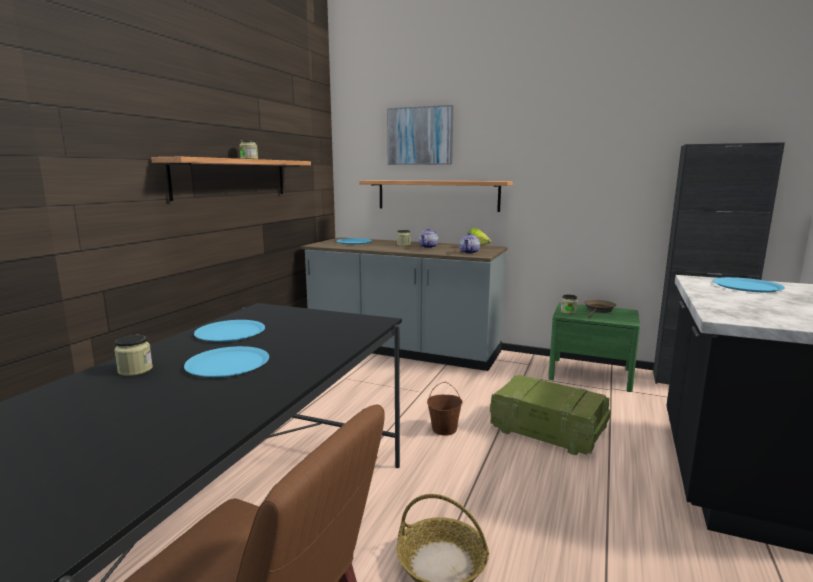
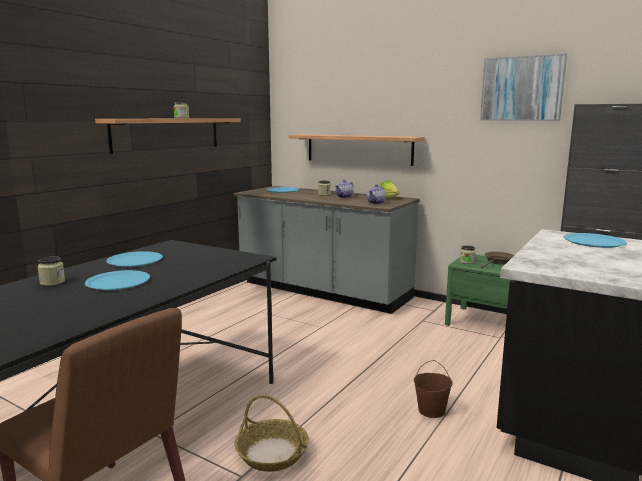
camera: 10 degrees right, 0 degrees up
picture [387,105,453,165] -> picture moved to [480,54,567,121]
brown bucket [427,382,462,436] -> brown bucket moved to [414,360,453,418]
crate [490,374,611,455] -> none

